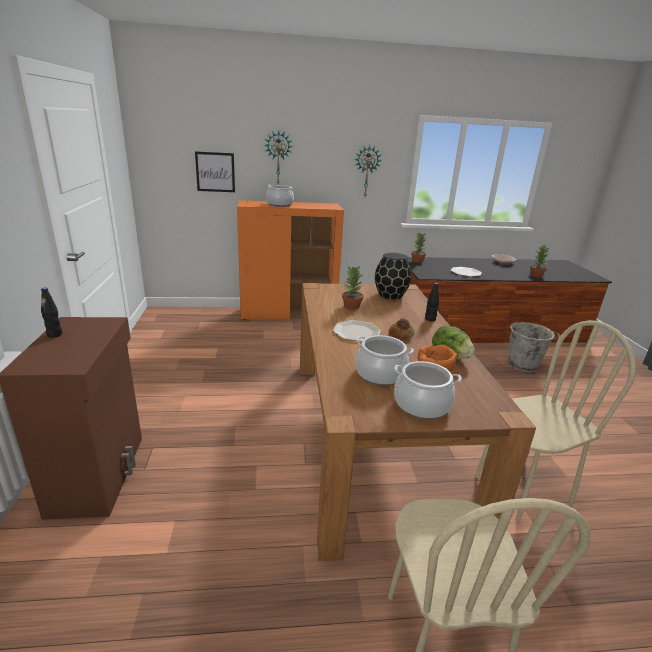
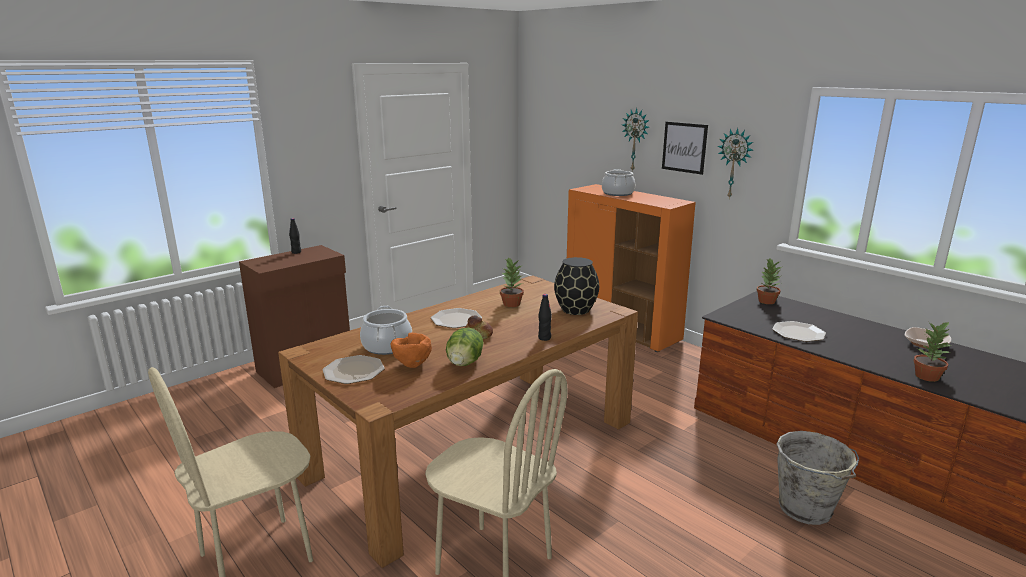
camera: 55 degrees right, 5 degrees down
picture [195,151,235,192] -> picture moved to [662,122,708,175]
cooking pot [394,361,462,419] -> plate [322,355,385,384]

